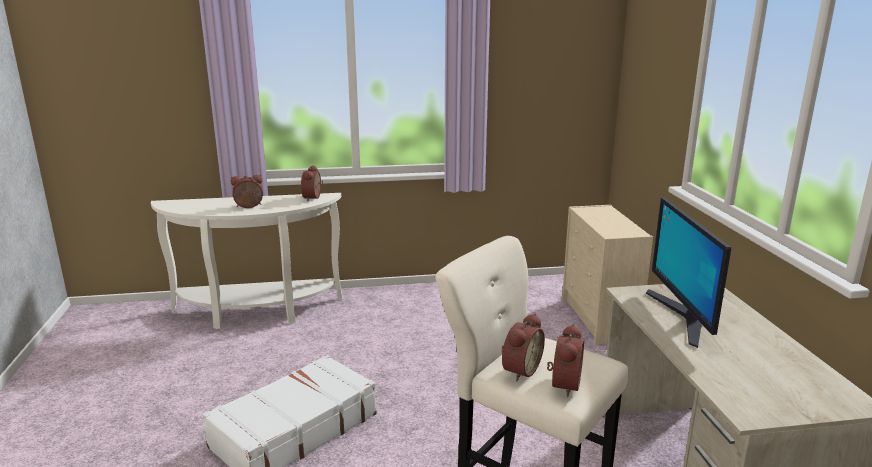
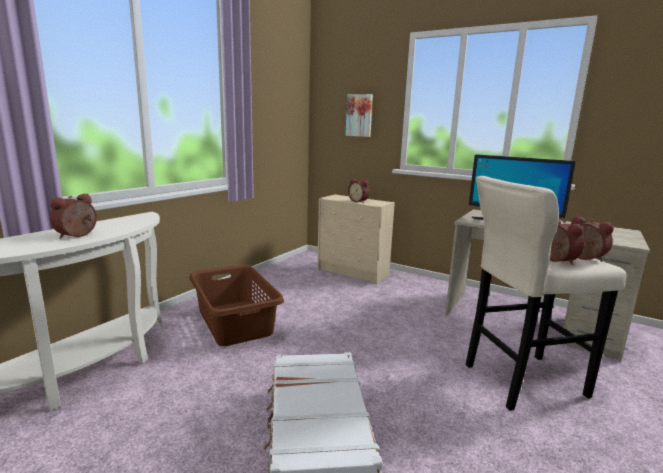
camera: 50 degrees left, 5 degrees down
alarm clock [301,165,323,201] -> alarm clock moved to [348,178,369,203]
none -> brown laundry basket [189,265,284,346]
none -> picture [346,94,373,137]

